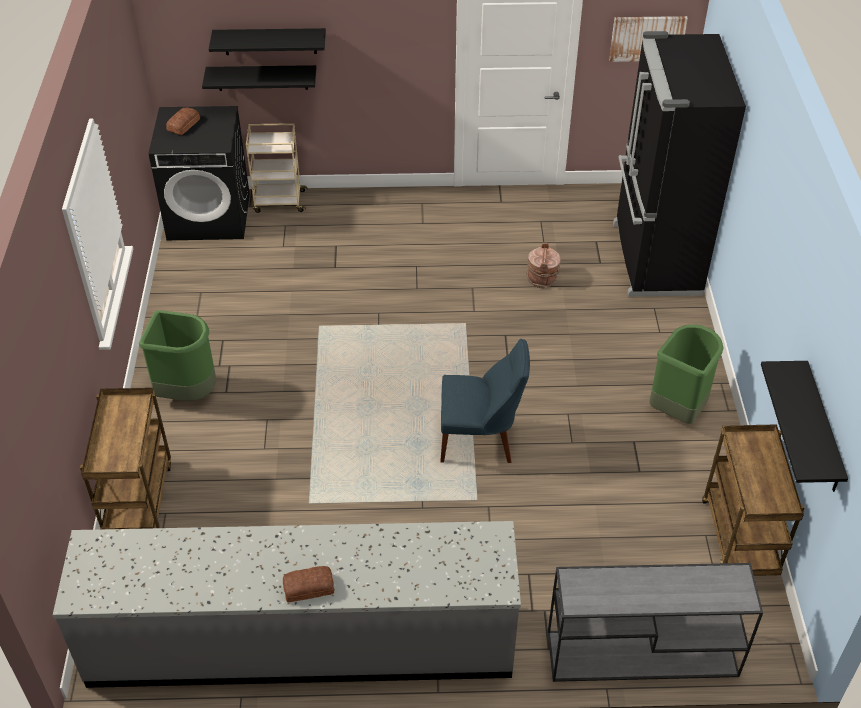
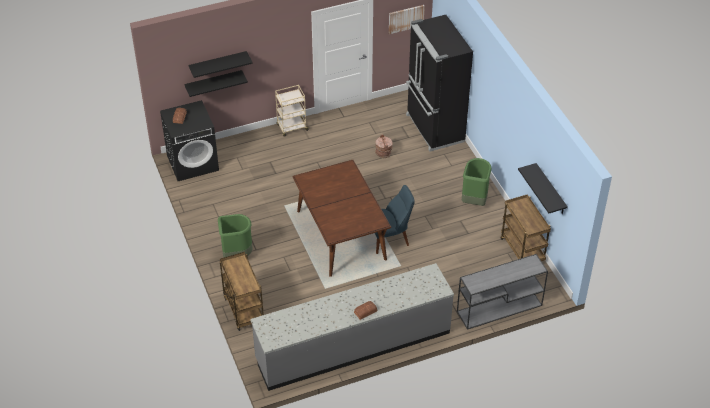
camera: 20 degrees left, 0 degrees up
beige cart [246,123,308,213] -> beige cart moved to [275,85,309,137]
none -> brown dining table [292,160,391,277]

